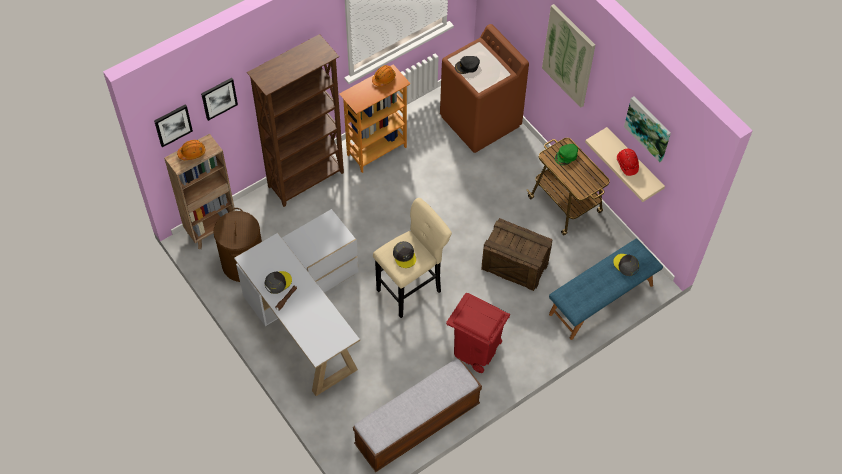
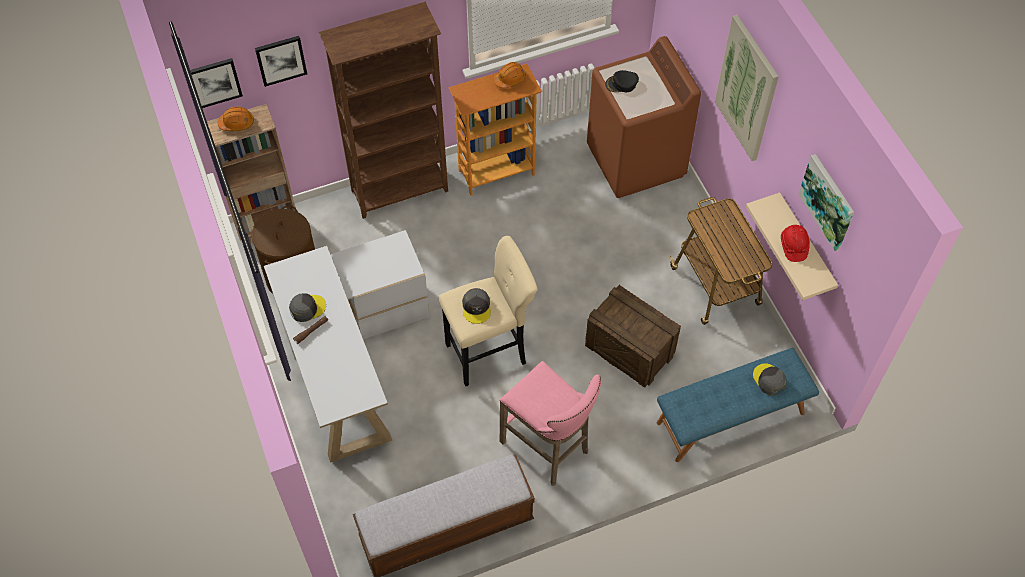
camera: 15 degrees right, 0 degrees up
red trash can [446,293,510,373] -> pink stool [500,361,601,486]
green cap [555,144,578,166] -> none

